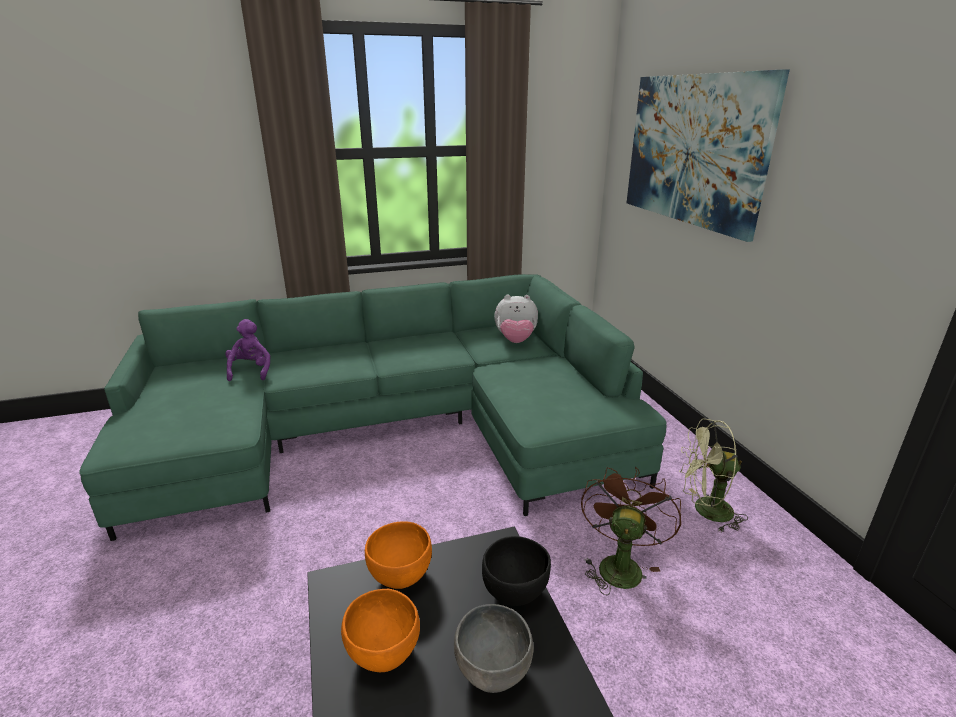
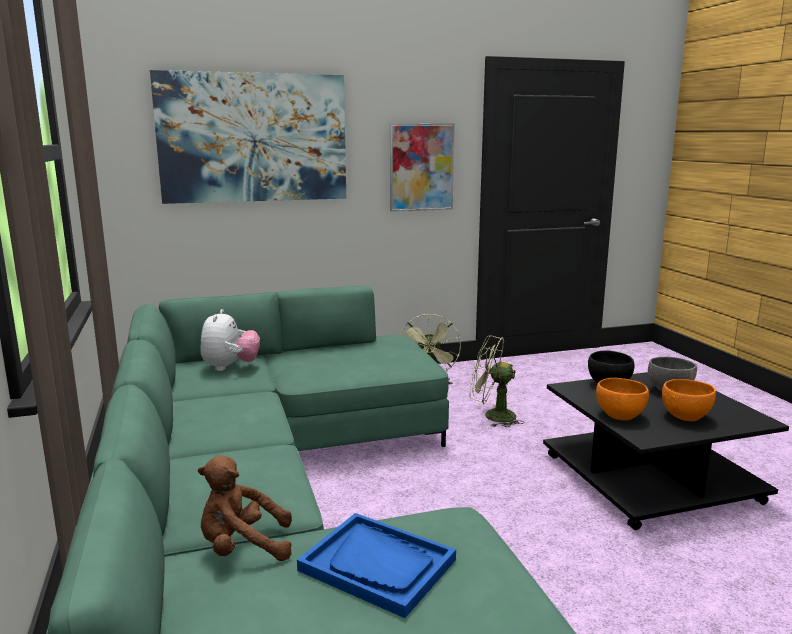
camera: 90 degrees left, 10 degrees down
purple plush toy [225,319,270,381] -> brown plush toy [198,455,292,561]
brown fan [581,467,681,595] -> green fan [470,336,524,427]
none -> blue tray [297,513,456,618]
none -> picture [390,123,455,212]

